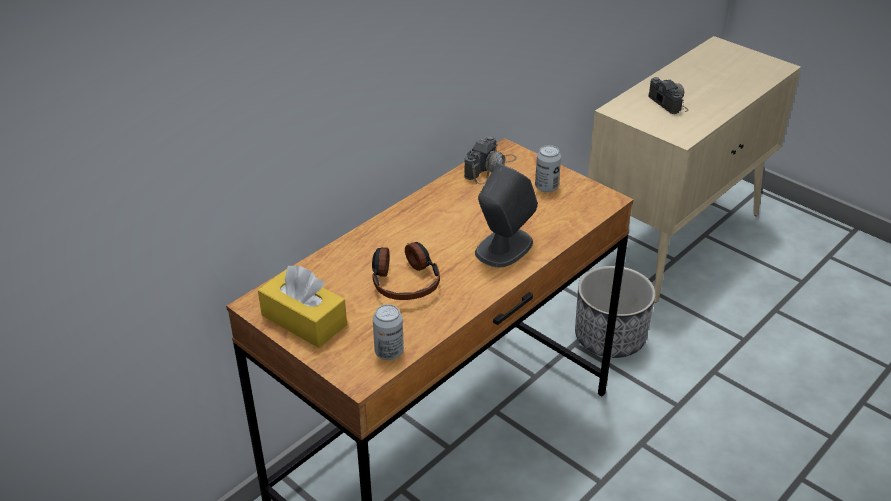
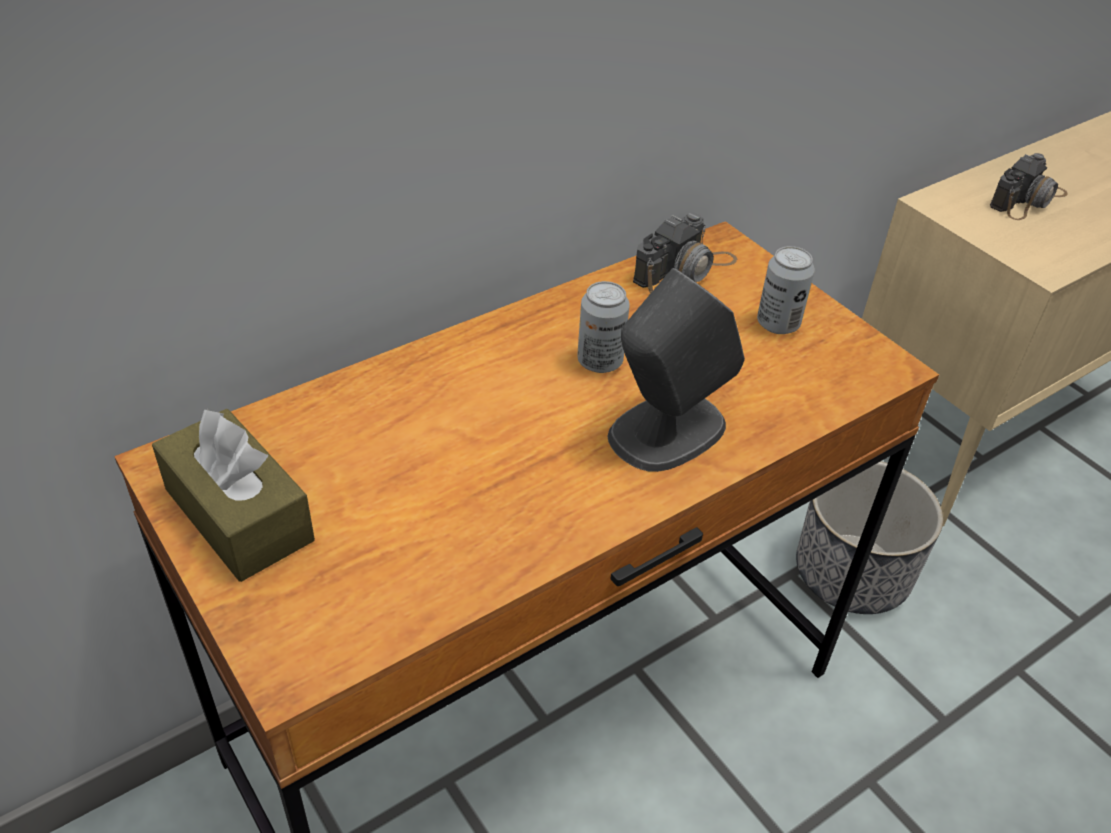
camera: 10 degrees right, 5 degrees up
yellow tissue box [258,265,347,348] -> brown tissue box [152,409,315,582]
headphones [372,242,440,300] -> none
can [373,304,404,360] -> can moved to [577,281,630,373]
camera [648,77,688,114] -> camera turned 60 degrees clockwise [990,153,1068,220]

